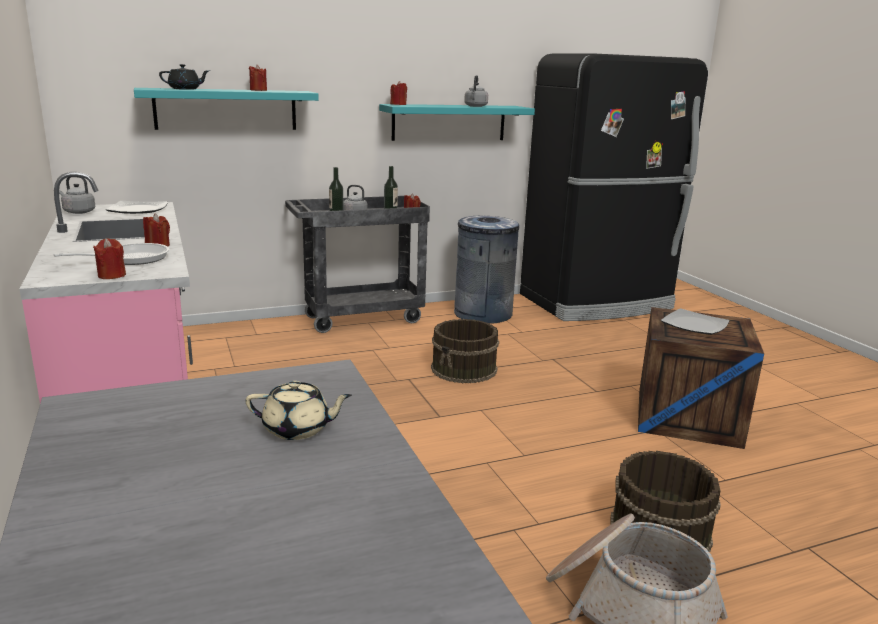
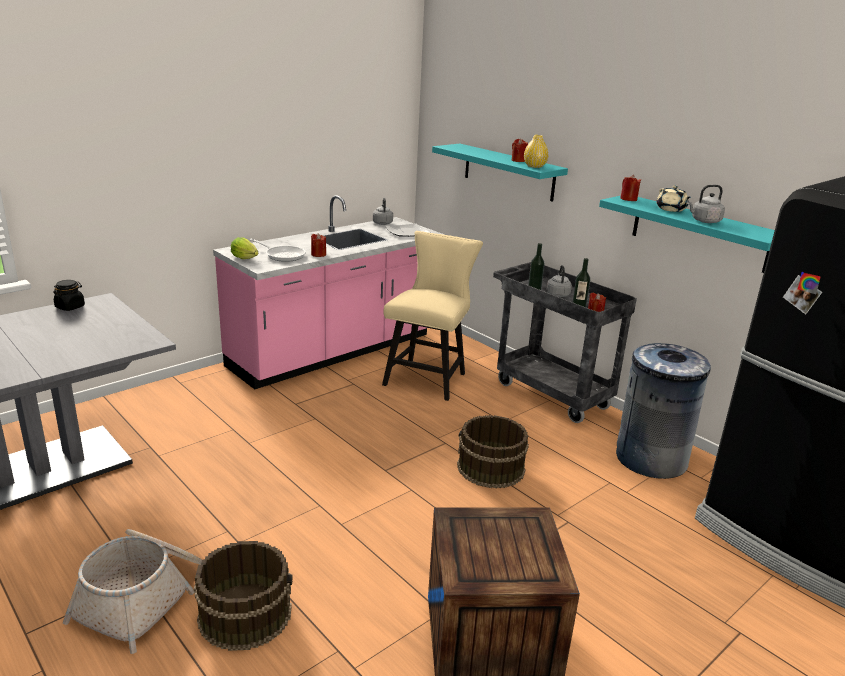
camera: 70 degrees right, 5 degrees up
red candle [93,238,126,279] -> lettuce [231,237,258,259]
black teapot [159,64,208,90] -> none
beige teapot [246,381,352,440] -> beige teapot moved to [656,185,691,212]
plate [661,308,730,335] -> none
none -> black jar [53,280,85,311]
none -> beige chair [382,231,483,401]
none -> yellow vase [524,135,548,168]

